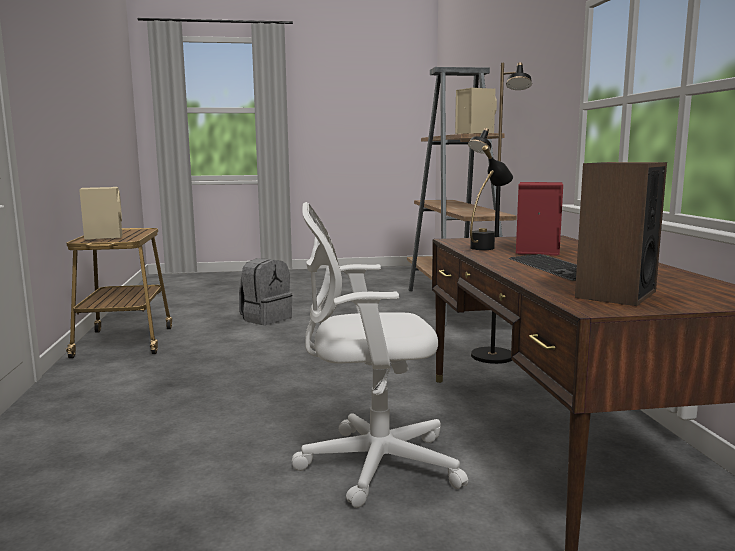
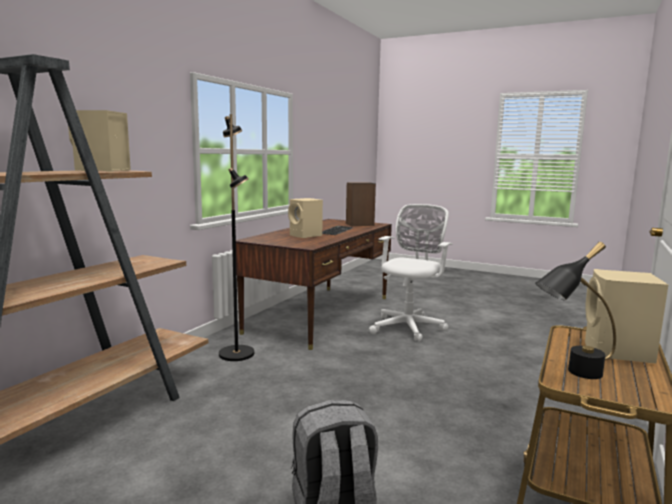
camera: 145 degrees left, 0 degrees up
white office chair [292,202,468,508] -> white office chair turned 90 degrees counterclockwise [369,204,453,342]
black table lamp [470,145,513,250] -> black table lamp moved to [535,242,616,379]
red speaker [516,182,563,256] -> beige speaker [288,198,323,238]

